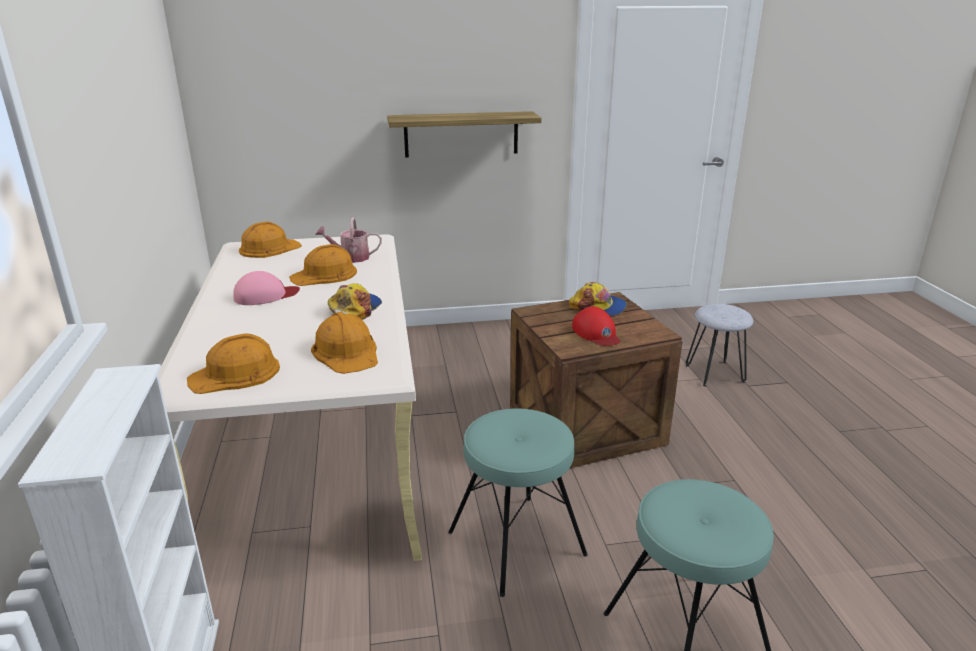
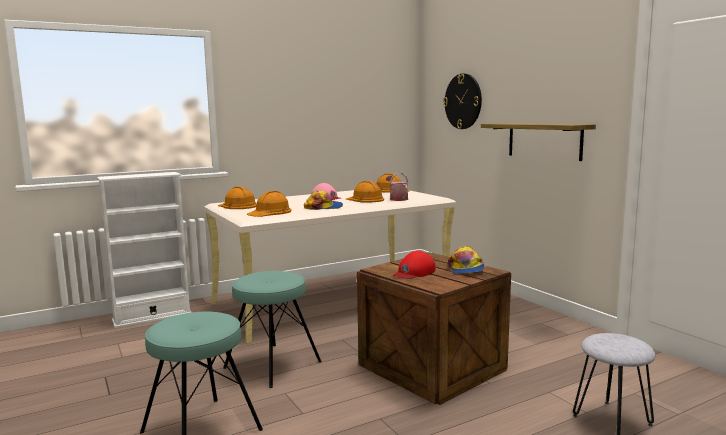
camera: 70 degrees right, 15 degrees down
none -> wall clock [443,74,482,129]

